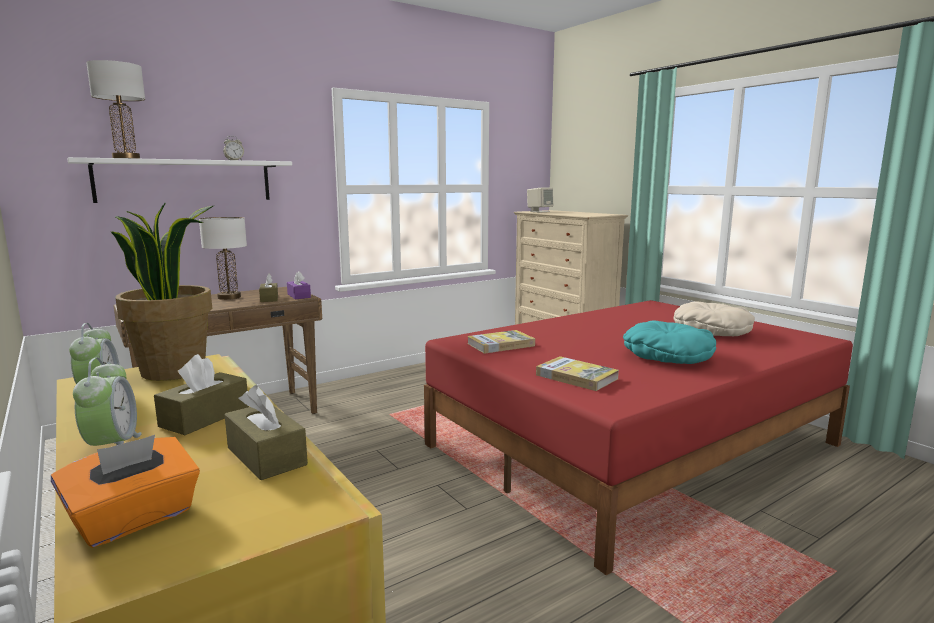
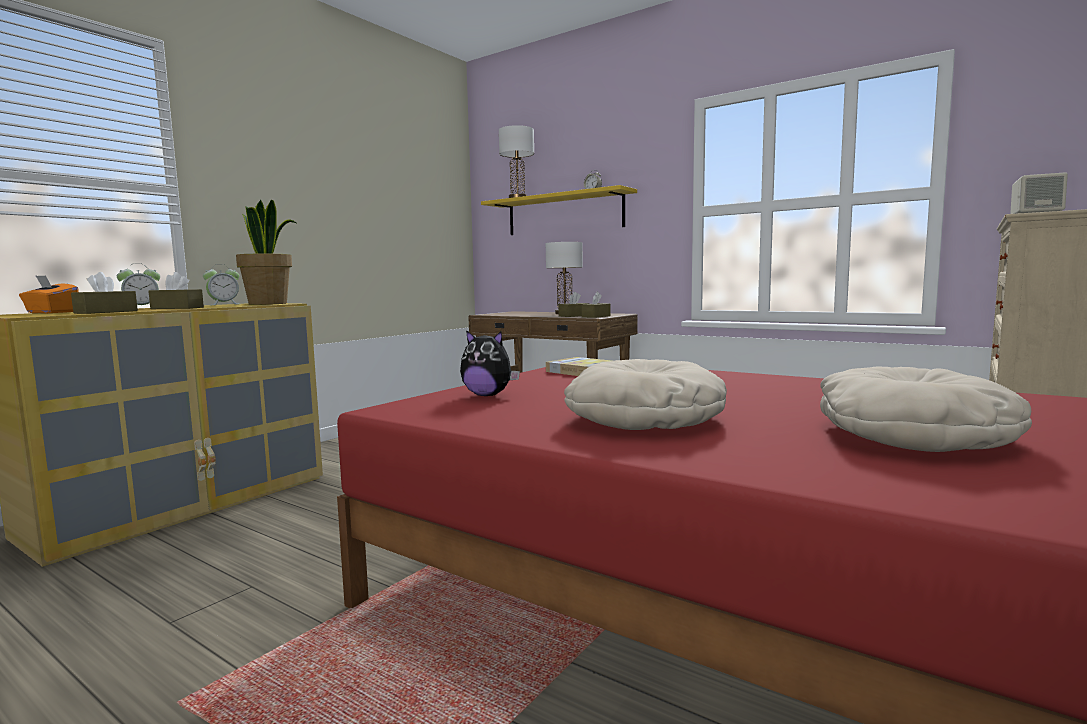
camera: 70 degrees right, 5 degrees down
white shelf [68,157,292,203] -> yellow shelf [481,185,637,235]
purple tissue box [287,271,311,299] -> brown tissue box [582,292,610,318]
book [536,356,619,391] -> plush toy [460,330,520,396]
turquoise pillow [623,321,716,364] -> beige pillow [564,359,727,430]

